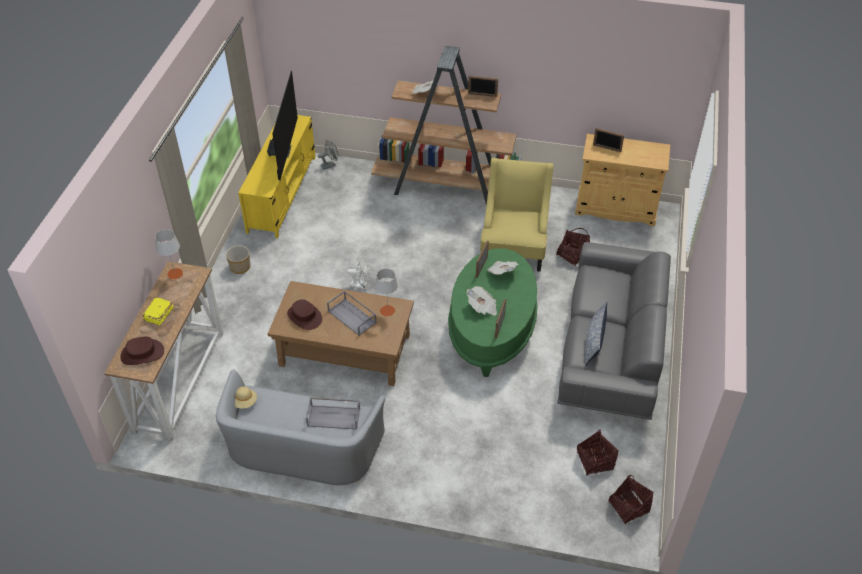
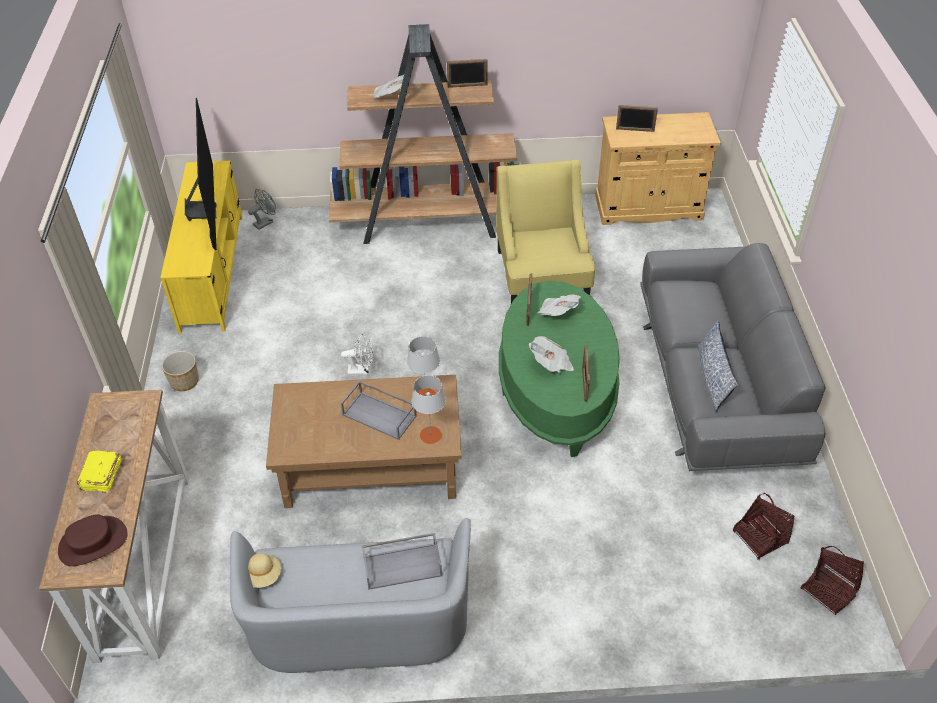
camera: 15 degrees left, 0 degrees up
grey table lamp [155,229,183,280] -> grey table lamp moved to [412,375,446,444]
brown hat [287,299,322,330] -> none
basket [556,228,590,266] -> none

